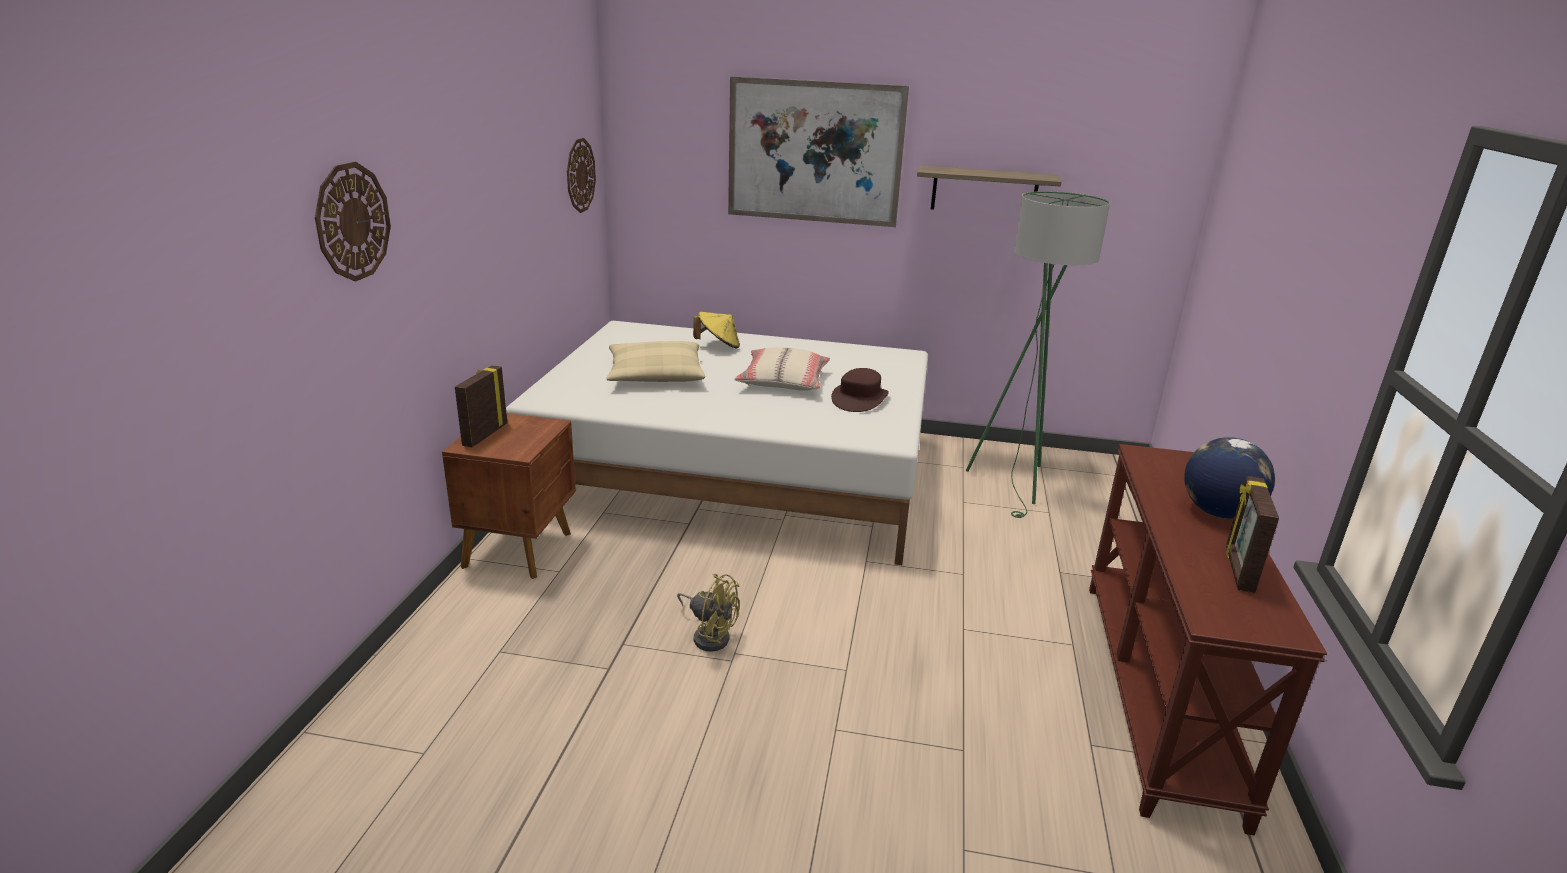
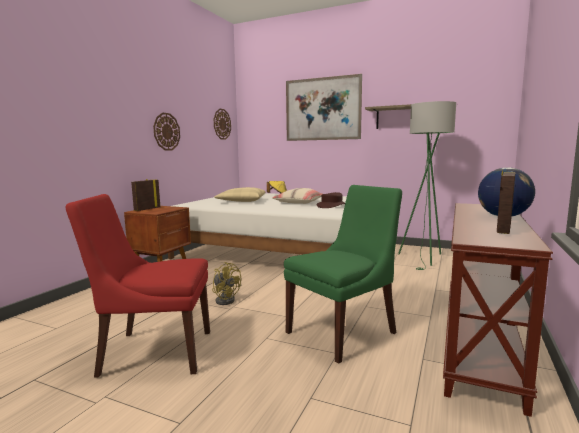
camera: 15 degrees right, 15 degrees down
wall clock [315,162,391,281] -> wall clock moved to [153,113,180,151]
none -> red chair [66,194,210,377]
none -> green chair [284,185,402,364]

